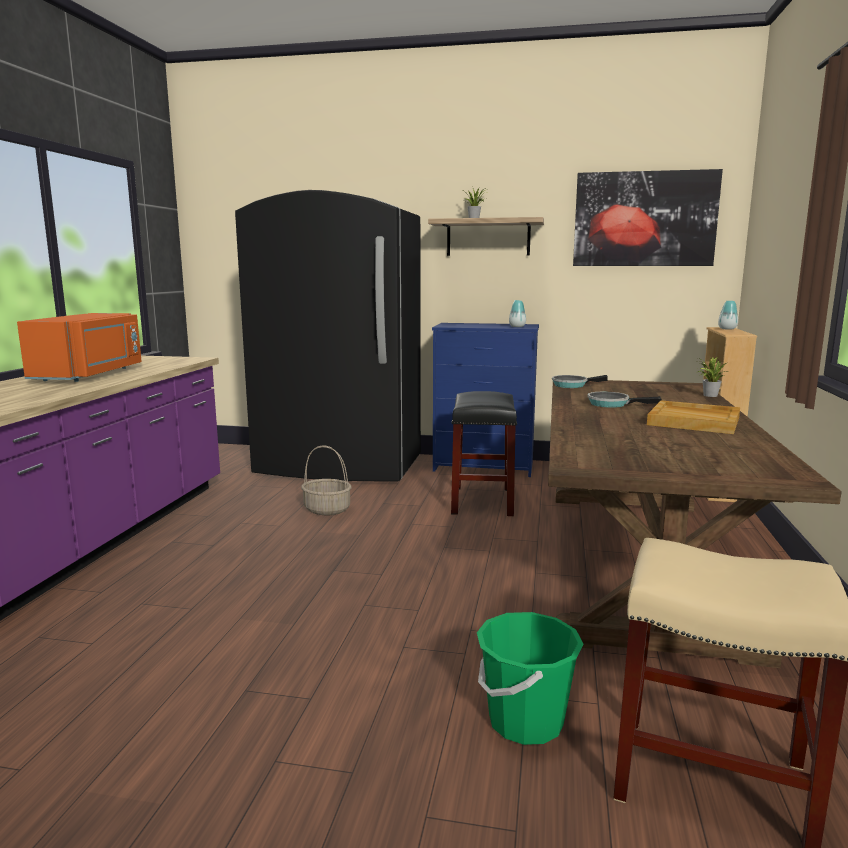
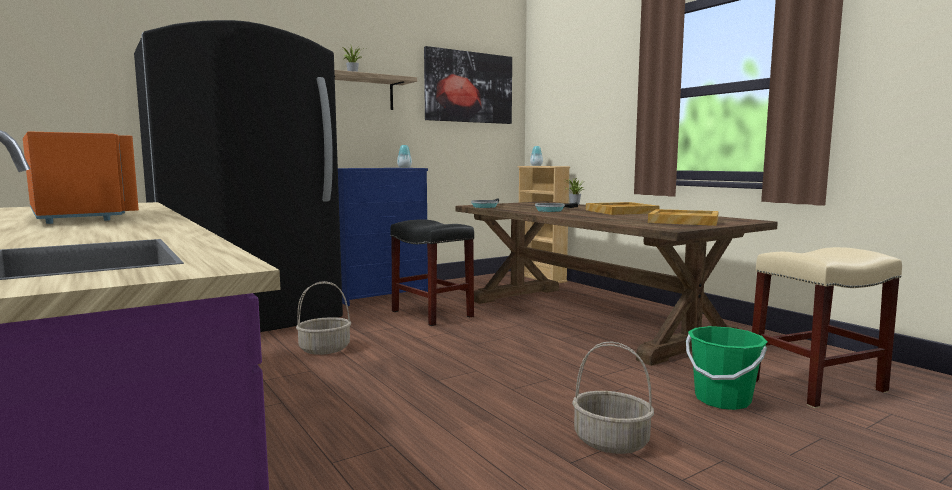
camera: 45 degrees left, 5 degrees down
none -> basket [572,342,654,454]
none -> beige tray [648,209,719,226]

